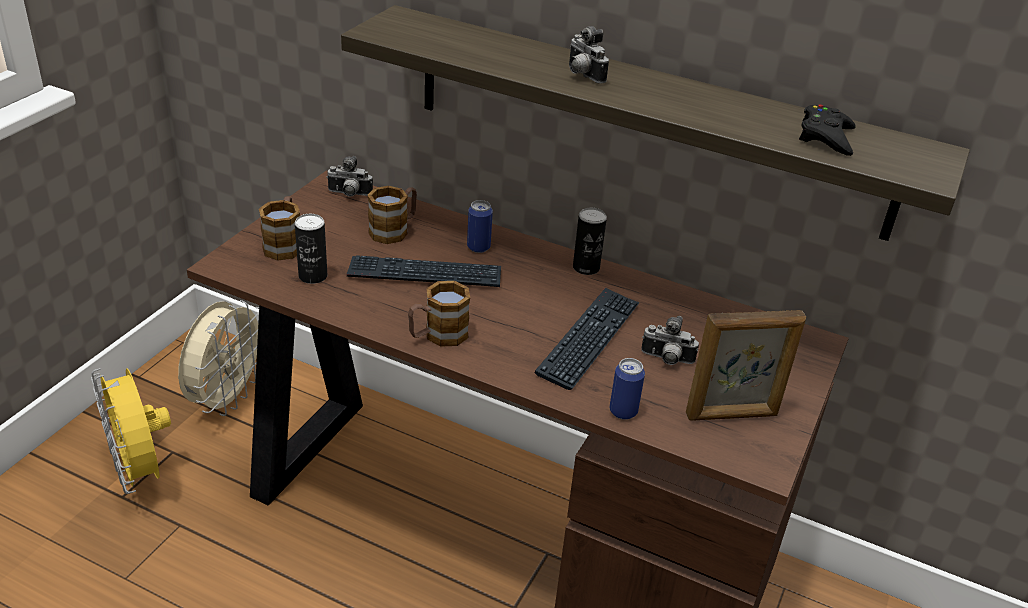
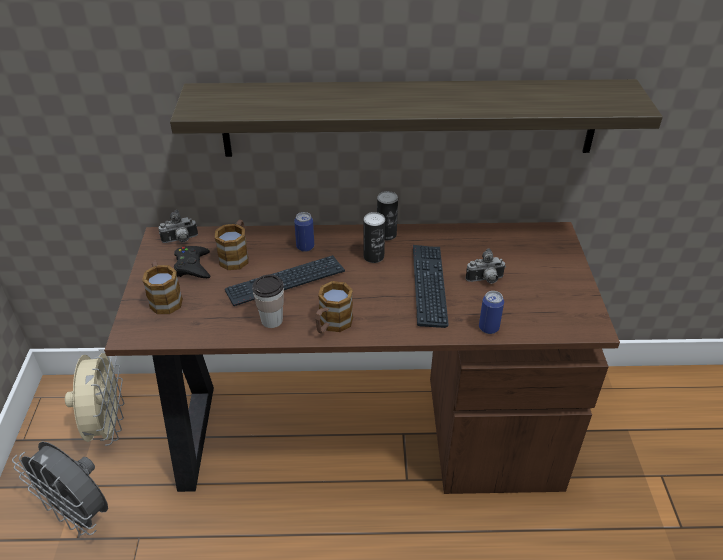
camera: 25 degrees left, 5 degrees up
yellow fan [91,368,171,494] -> grey fan [12,441,108,535]
can [295,214,327,284] -> can moved to [363,212,385,263]
camera [569,26,609,84] -> none
picture frame [686,310,806,421] -> none
black game controller [799,104,856,156] -> black game controller moved to [174,246,211,278]
none -> cup [252,275,284,328]

